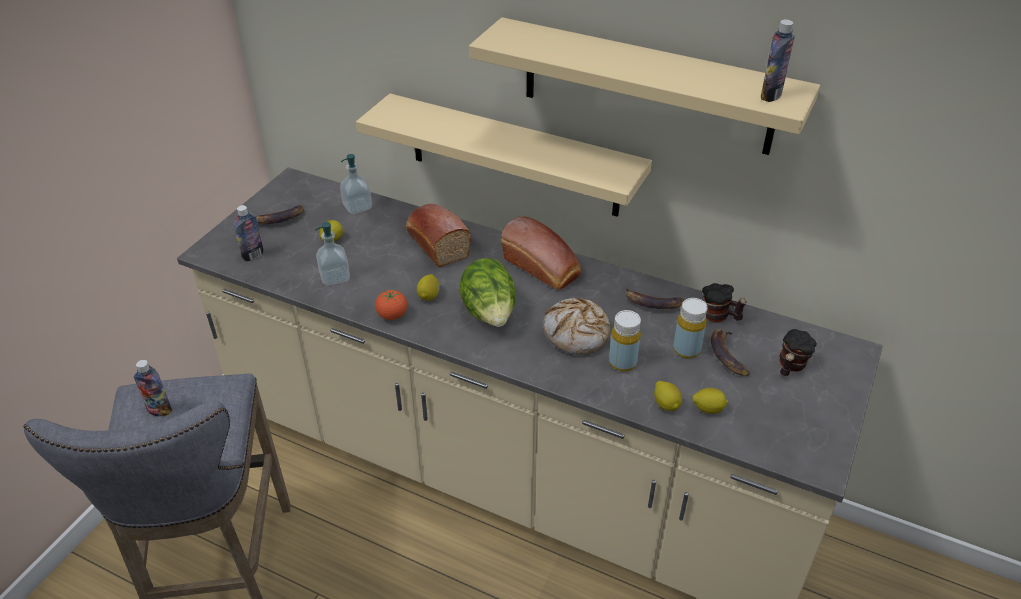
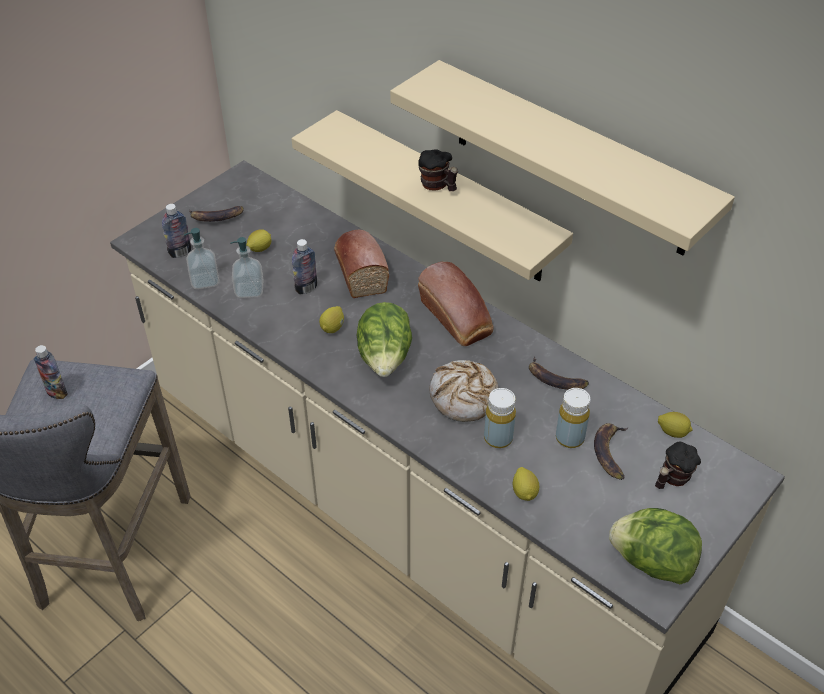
camera: 15 degrees right, 5 degrees up
soap dispenser [340,154,372,214] -> soap dispenser moved to [184,228,219,289]
tomato [375,290,407,320] -> none
lemon [693,388,728,414] -> lemon moved to [658,412,692,438]
mug [702,283,747,322] -> mug moved to [419,149,458,191]
bottle [761,20,795,102] -> bottle moved to [292,239,317,295]
none -> lettuce [609,508,702,584]

